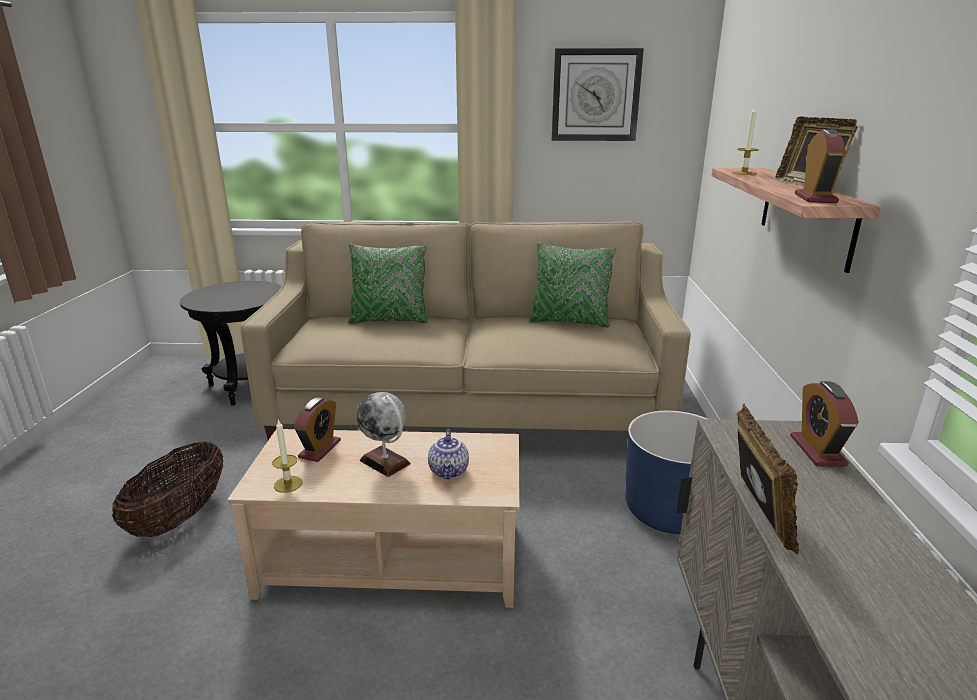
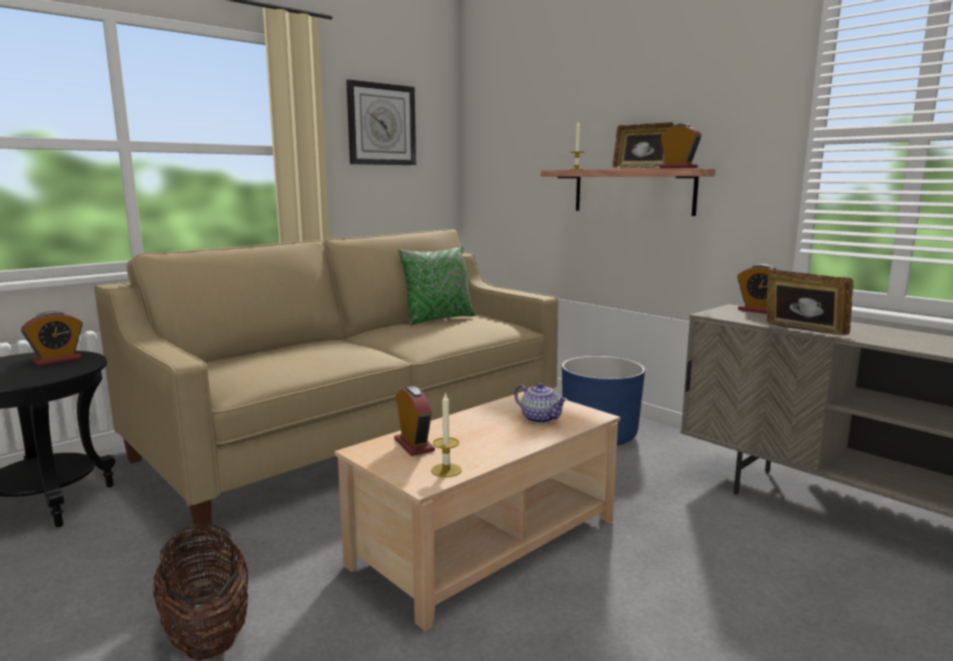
camera: 45 degrees left, 10 degrees down
green pillow [348,243,428,324] -> none
globe [357,392,411,477] -> none
none -> alarm clock [21,311,83,366]

